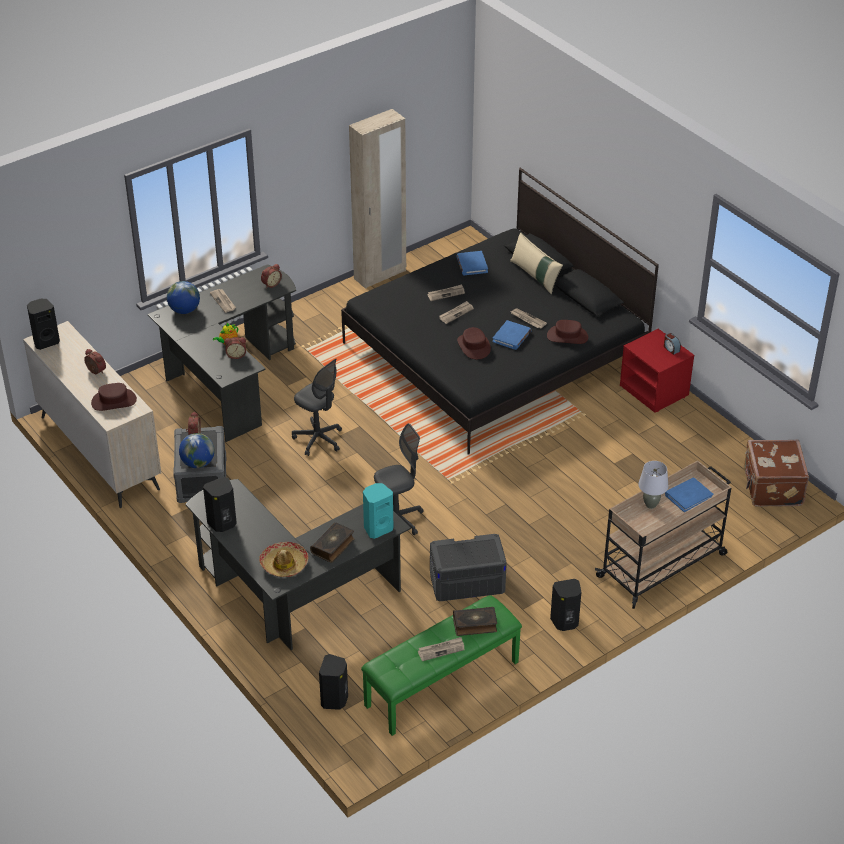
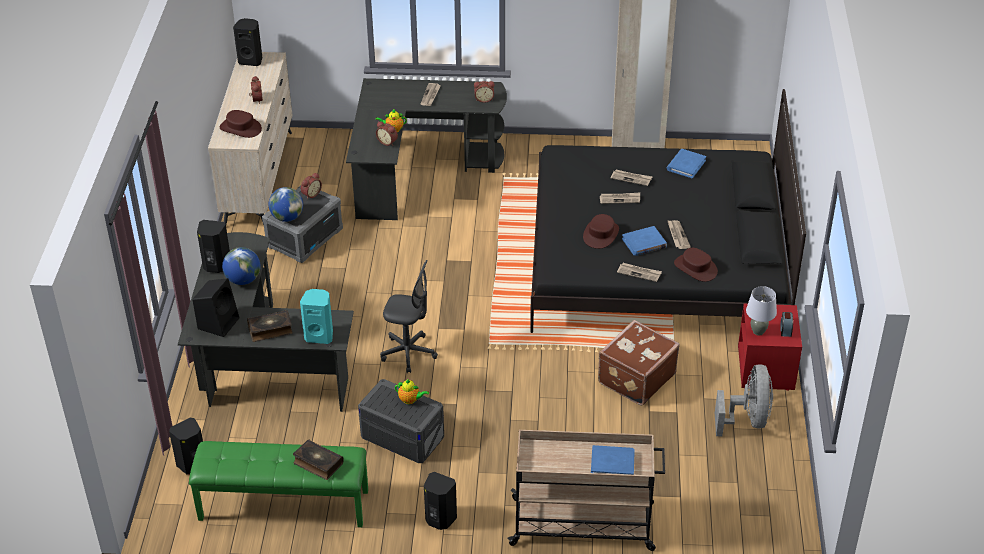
camera: 40 degrees right, 0 degrees up
globe [167,281,200,314] -> globe moved to [222,247,260,285]
hat [259,542,308,577] -> black speaker [193,278,240,337]
grey office chair [292,359,342,456] -> none
newspaper [418,637,465,661] -> newspaper moved to [617,263,662,282]
beige pillow [510,232,563,294] -> none
grey table lamp [638,461,668,509] -> grey table lamp moved to [746,286,777,336]
brown suitcase [744,440,809,507] -> brown suitcase moved to [598,320,680,405]
none -> teapot [395,379,429,404]
none -> grey fan [715,364,773,437]

